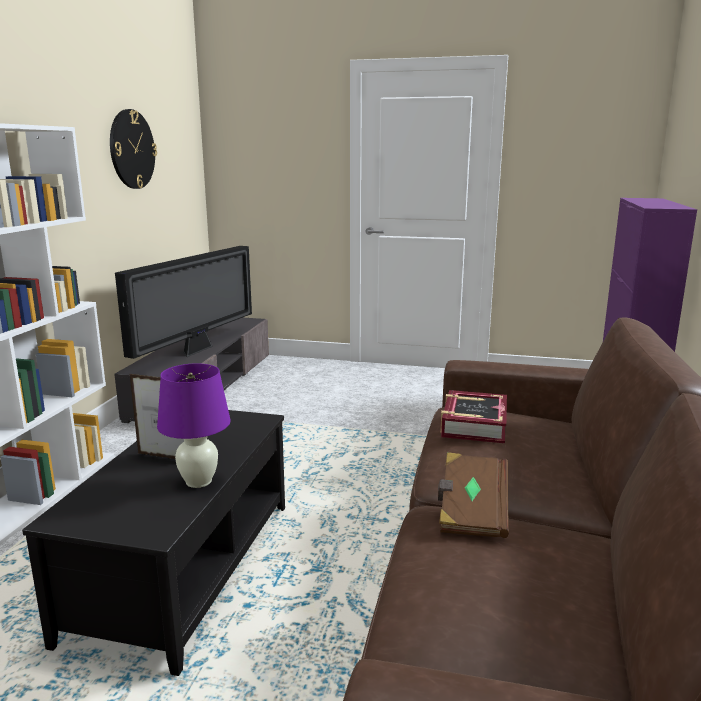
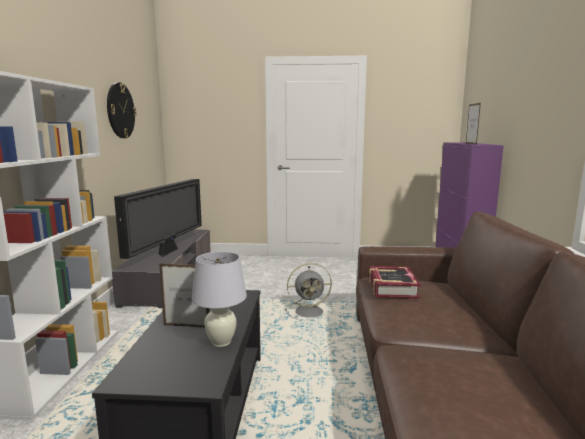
camera: 10 degrees left, 5 degrees down
purple table lamp [157,363,231,488] -> white table lamp [192,252,247,347]
brown book [438,452,509,538] -> none
none -> grey fan [285,263,332,321]
none -> picture frame [466,103,481,145]

